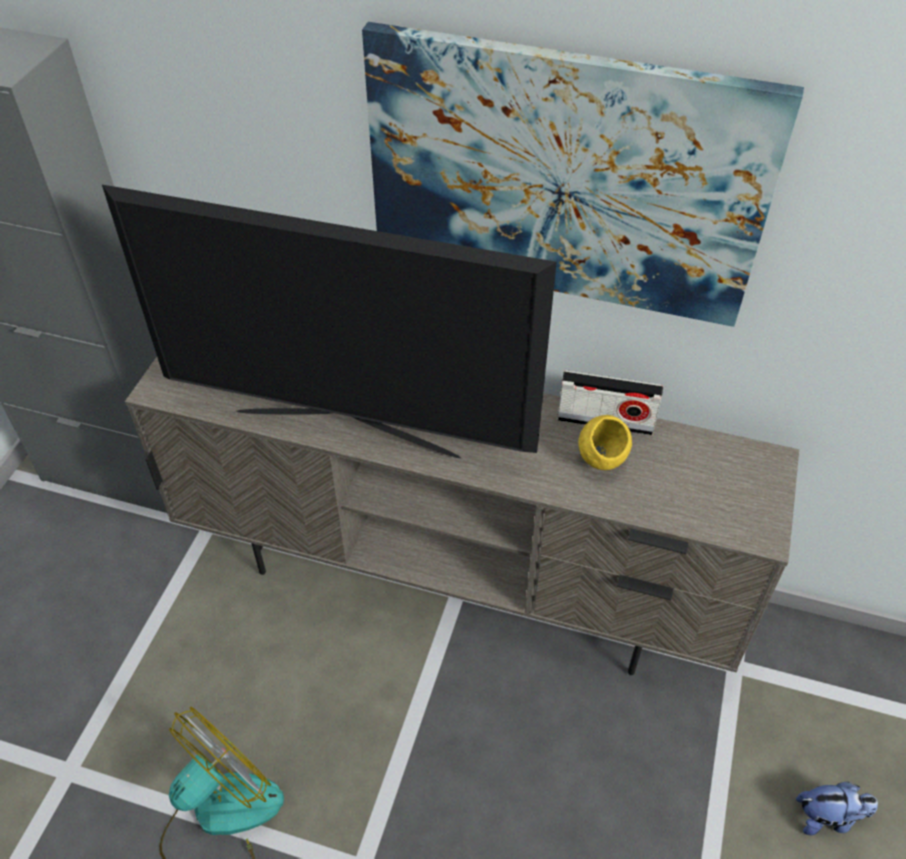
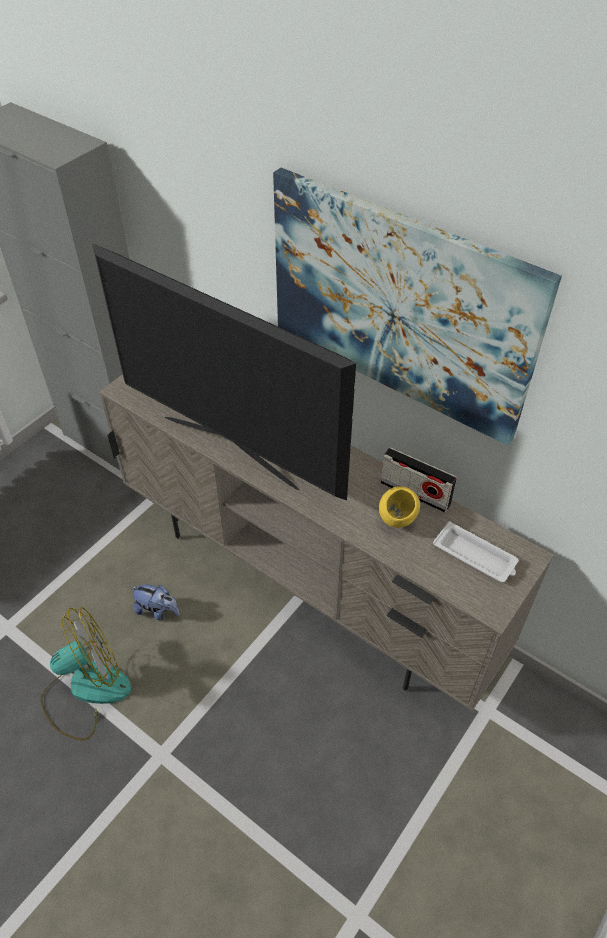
camera: 20 degrees right, 0 degrees up
plush toy [796,782,878,835] -> plush toy moved to [130,584,180,620]
none -> white tray [433,521,519,583]

